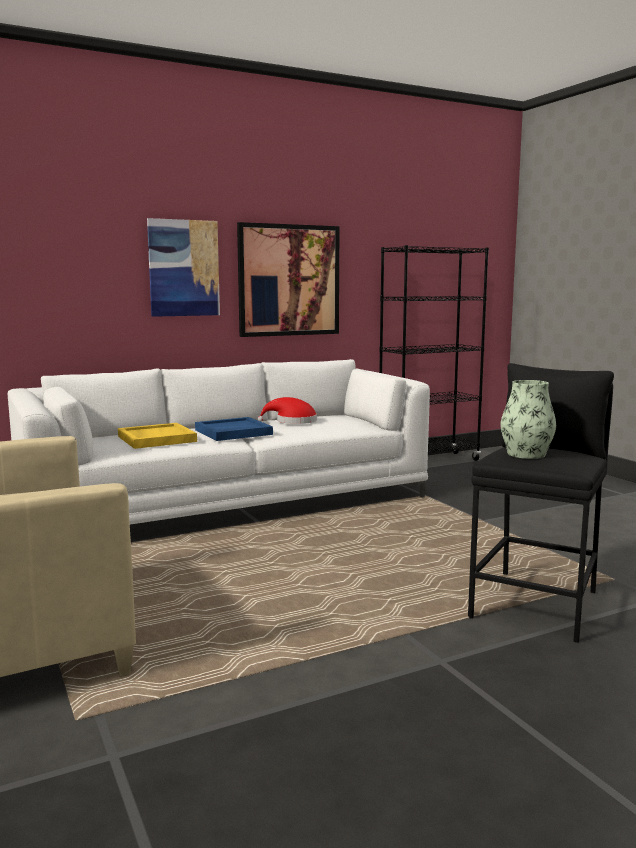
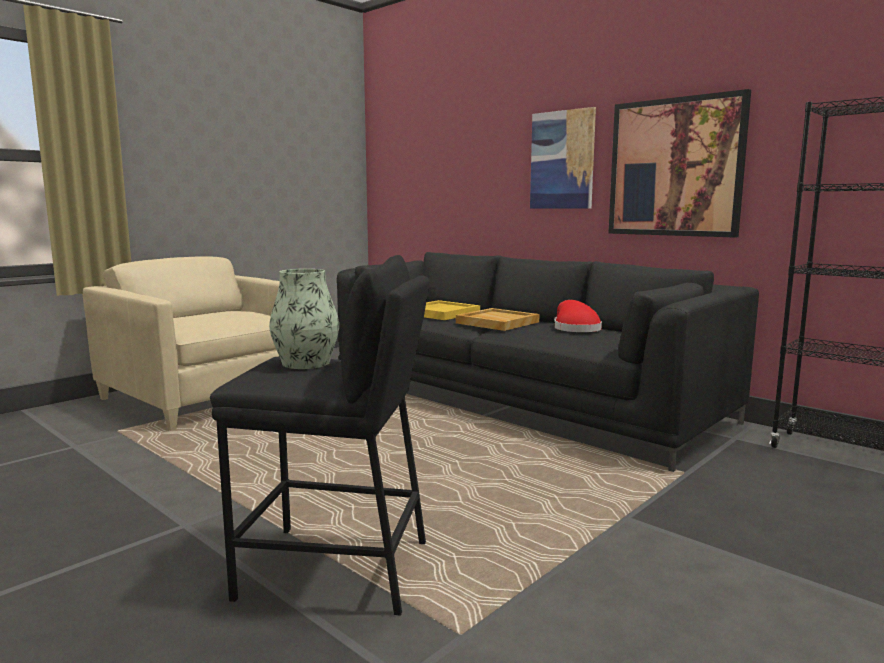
camera: 70 degrees right, 0 degrees up
white sofa [8,359,430,525] -> black sofa [337,252,759,472]
blue tray [195,417,273,441] -> beige tray [456,308,539,331]

